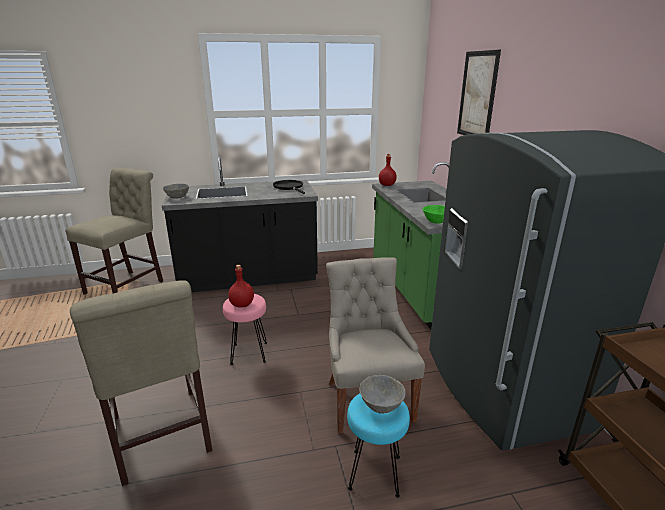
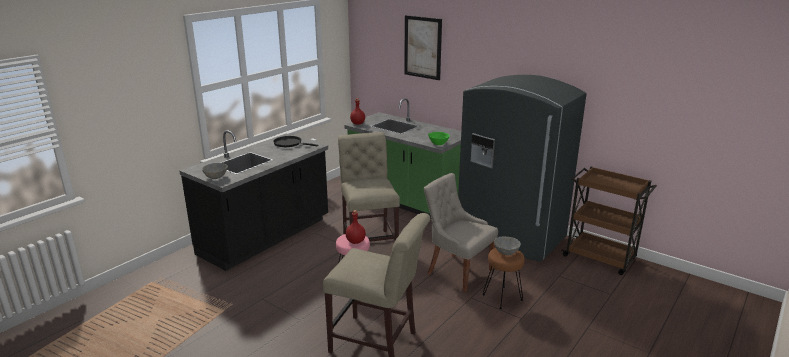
camera: 40 degrees left, 0 degrees up
beige chair [65,167,163,295] -> beige chair moved to [338,132,400,242]
turquoise stool [347,394,410,498] -> brown stool [482,248,525,309]

